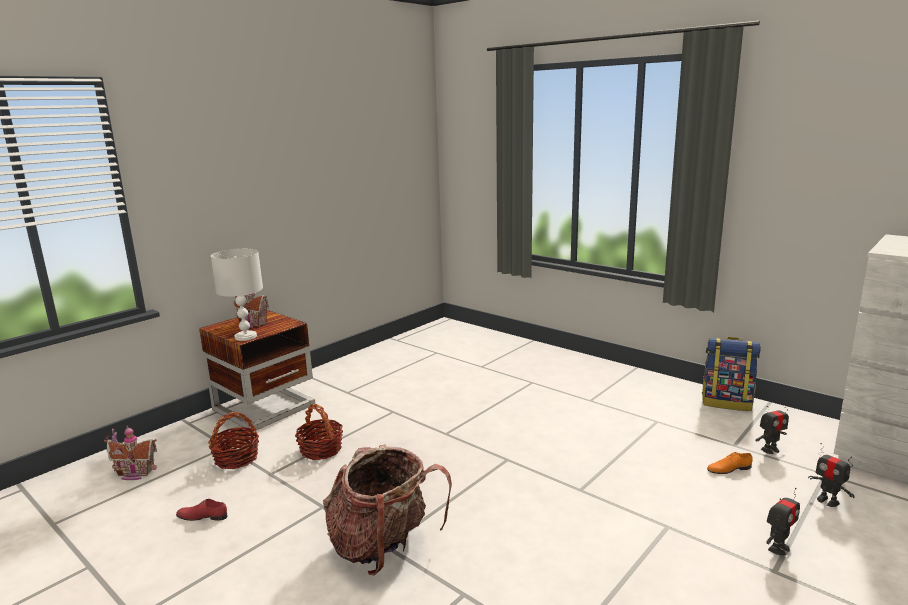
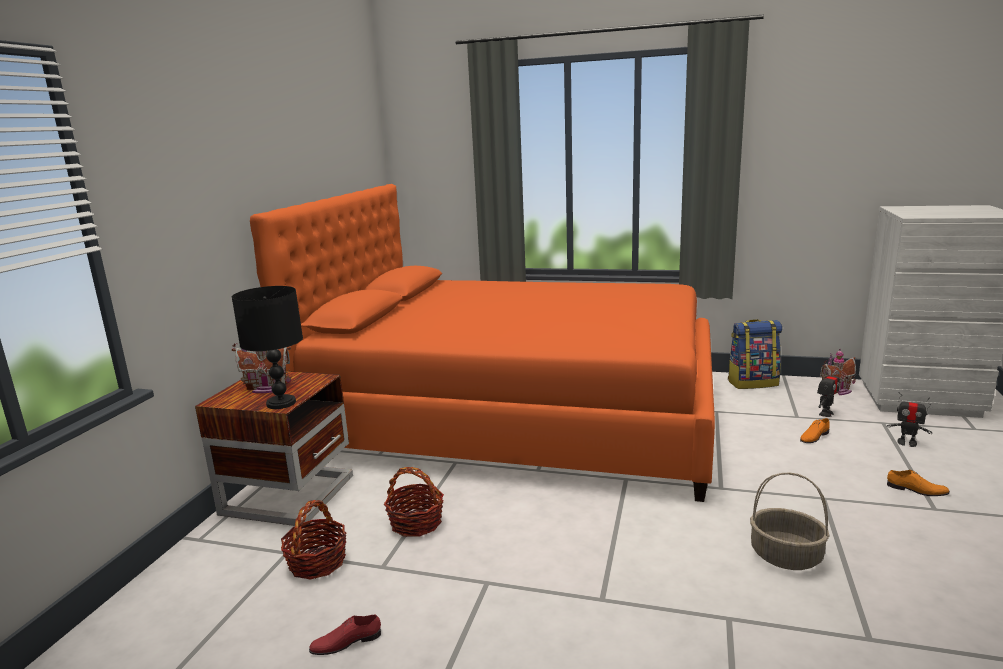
camera: 25 degrees left, 0 degrees up
toy house [104,425,157,480] -> toy house moved to [820,348,856,395]
white table lamp [211,249,263,341] -> black table lamp [232,286,303,409]
backpack [323,444,452,576] -> none
toy robot [766,488,800,556] -> orange shoe [887,470,950,496]
none -> orange bed [250,184,715,502]
none -> basket [750,472,830,570]

